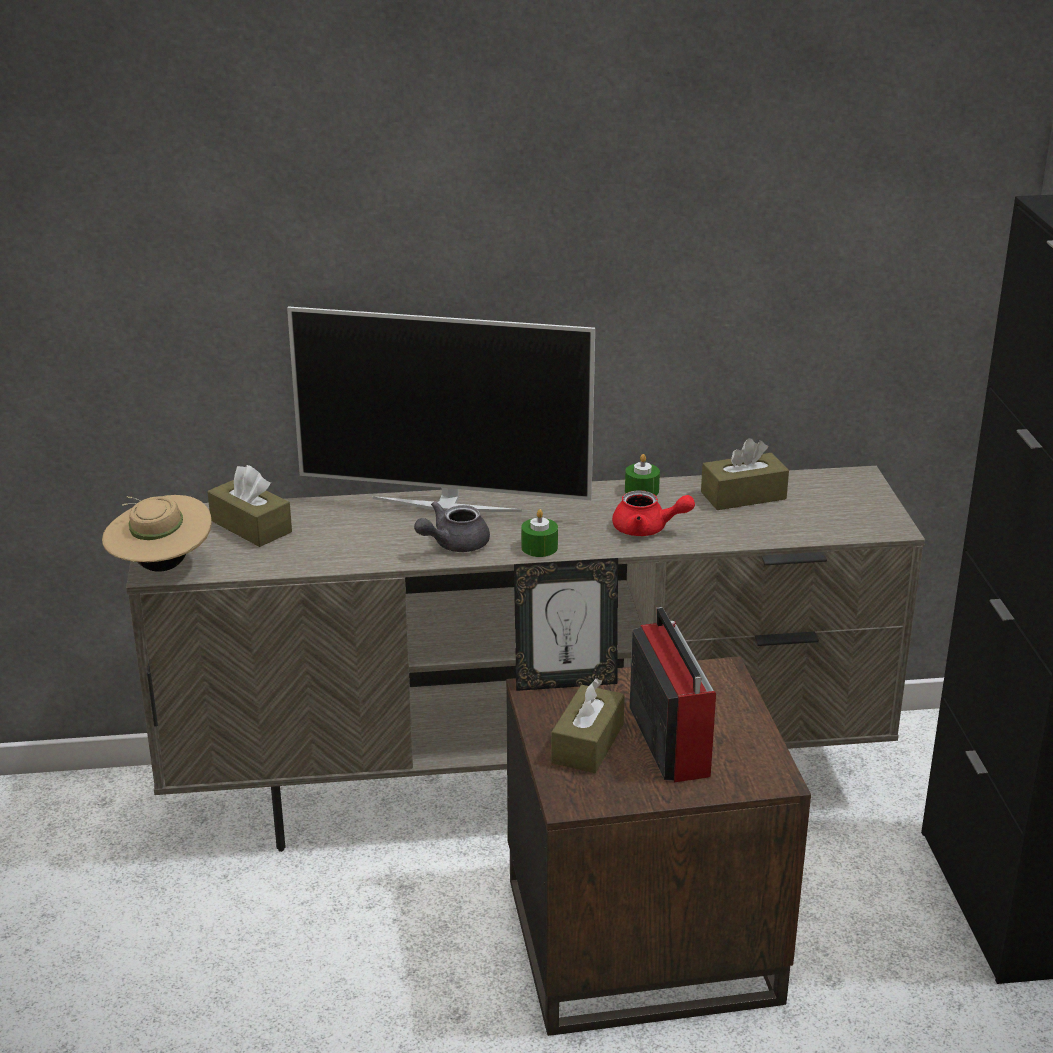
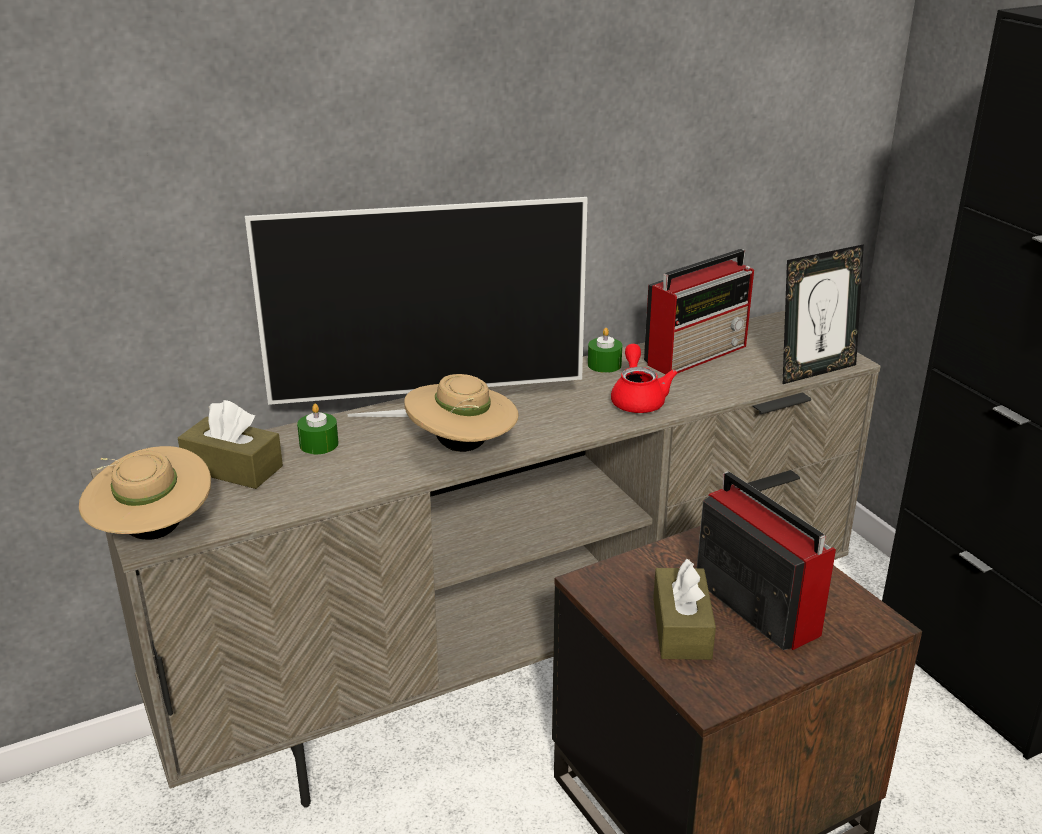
camera: 20 degrees left, 0 degrees up
grey teapot [414,501,490,552] -> beige hat [404,374,518,452]
picture frame [514,558,618,691] -> picture frame moved to [783,244,864,384]
green candle [521,509,558,557] -> green candle moved to [297,404,339,454]
red teapot [612,490,695,536] -> red teapot turned 90 degrees counterclockwise [611,344,677,413]
brown tissue box [701,438,789,510] -> radio [644,249,754,375]

